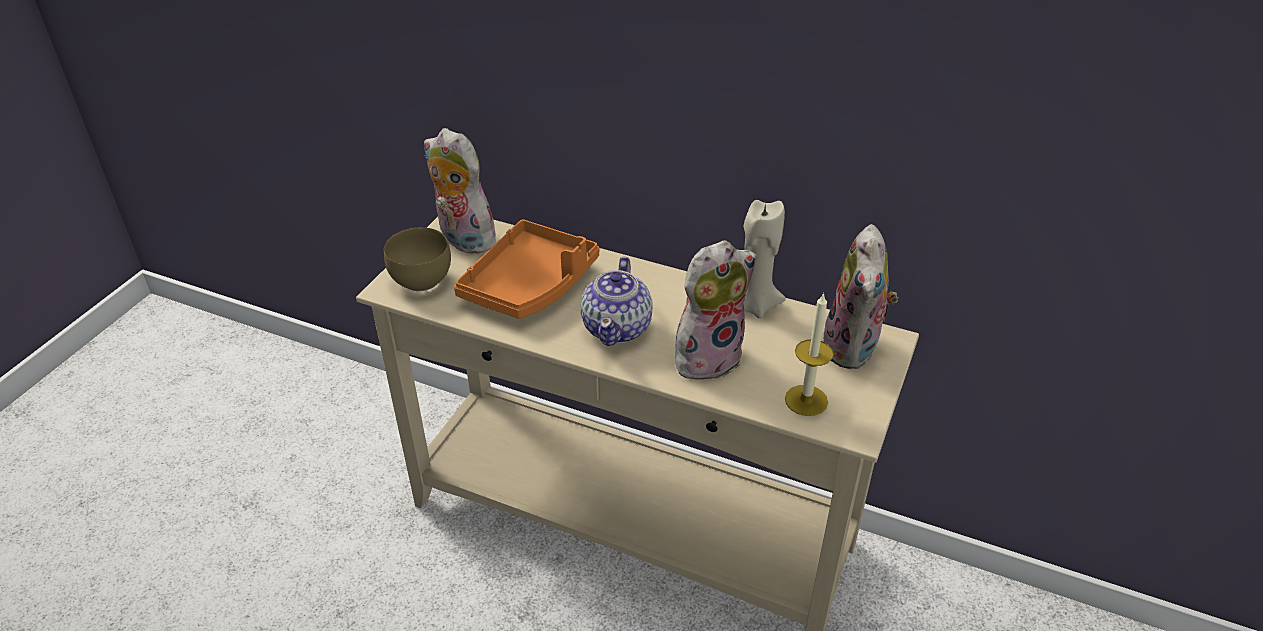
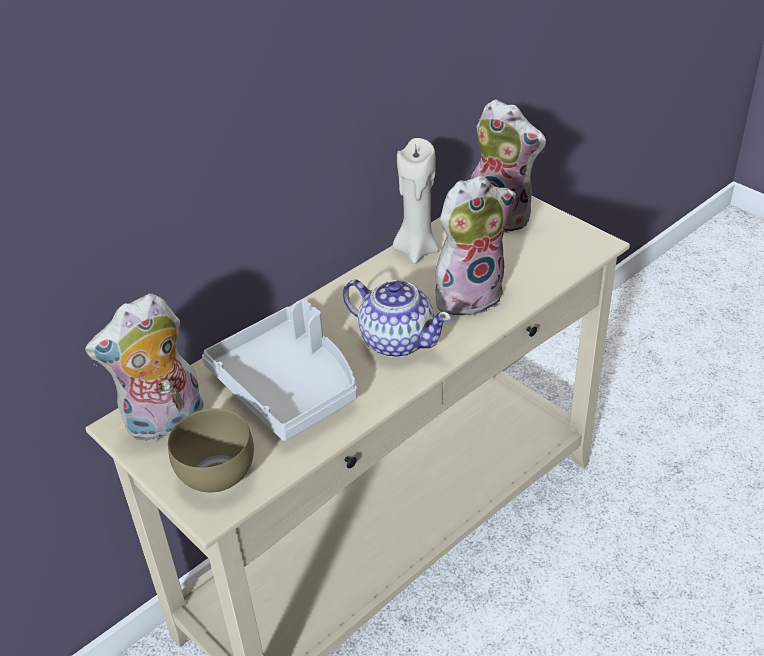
camera: 65 degrees left, 0 degrees up
orange tray [454,219,599,319] -> grey tray [202,299,357,441]
plush toy [675,240,757,384] -> plush toy turned 75 degrees clockwise [435,176,516,317]
candle [785,293,833,416] -> none

